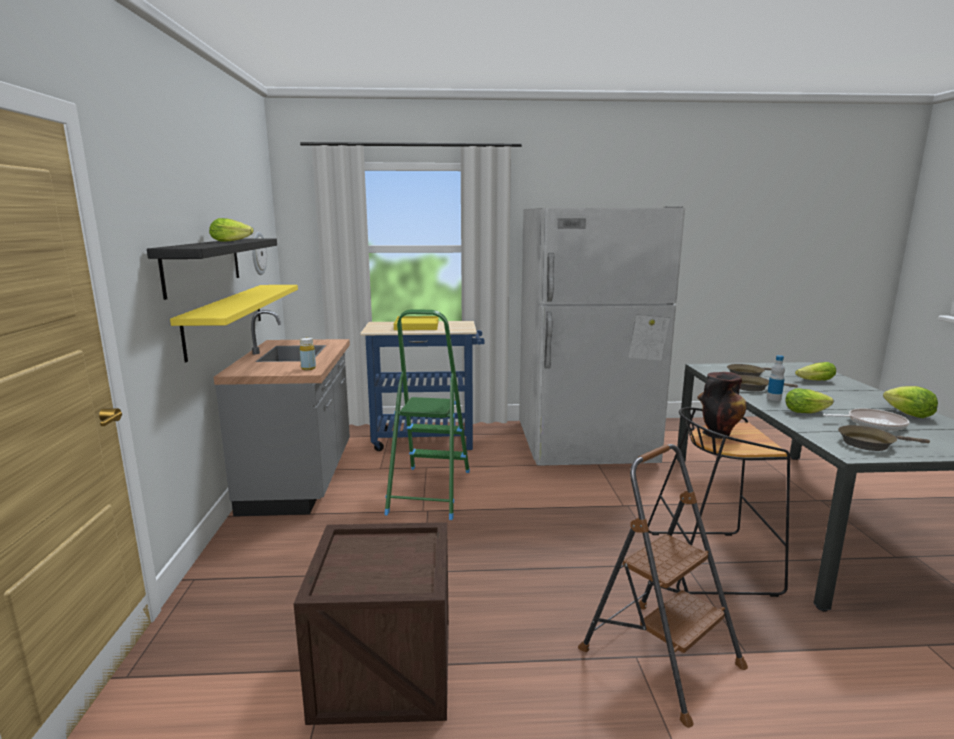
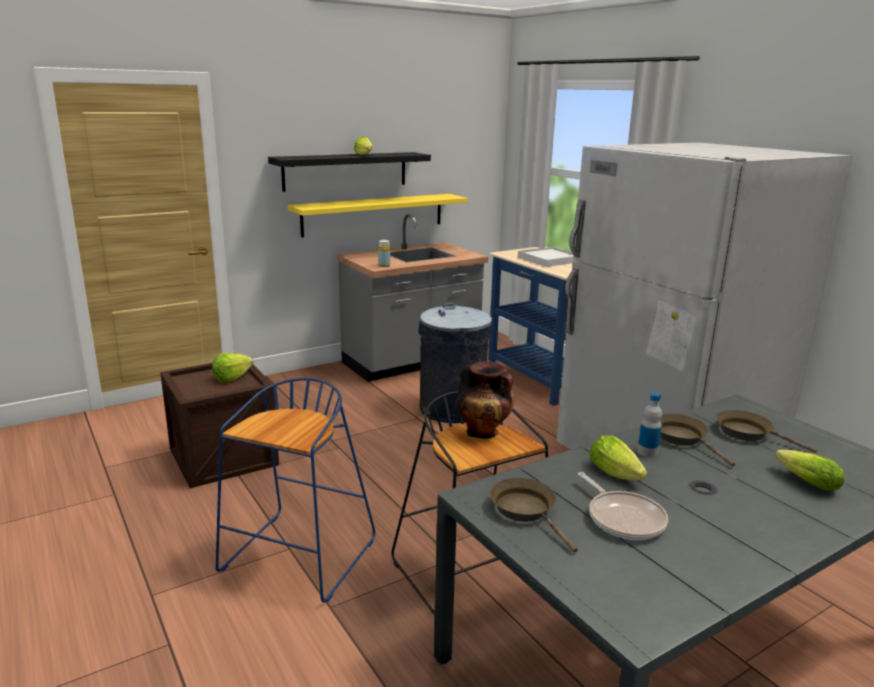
camera: 60 degrees right, 5 degrees up
wall clock [252,232,267,275] -> none
green step ladder [385,309,470,520] -> grey trash can [418,303,492,423]
yellow tray [394,316,439,330] -> white tray [518,247,576,267]
brown step ladder [578,444,748,728] -> blue stool [216,378,375,603]
lettuce [883,386,938,418] -> lettuce moved to [212,353,253,382]

